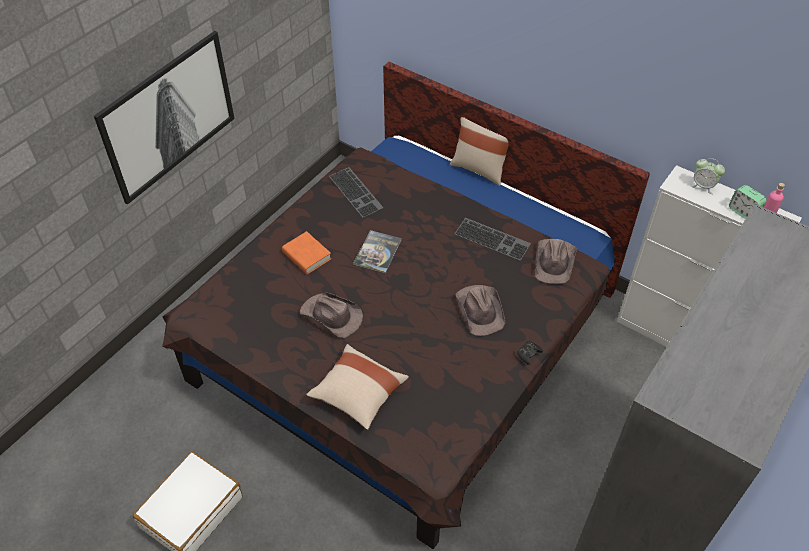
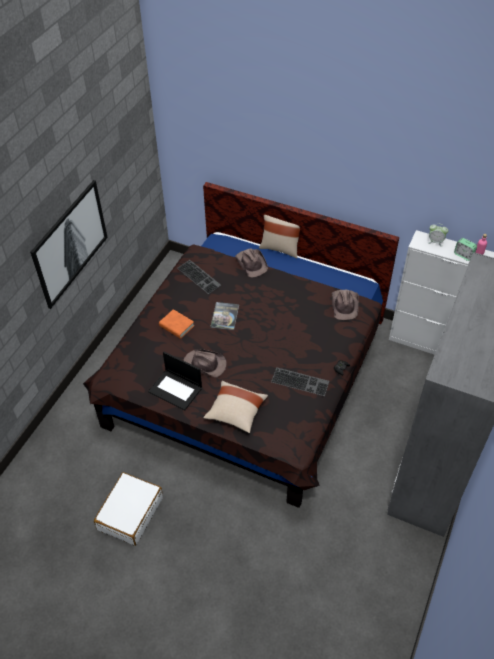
camera: 10 degrees left, 0 degrees up
keyboard [454,218,531,261] -> keyboard moved to [271,368,329,396]
brown hat [455,285,505,336] -> brown hat moved to [235,249,268,277]
none -> laptop [148,352,202,411]

